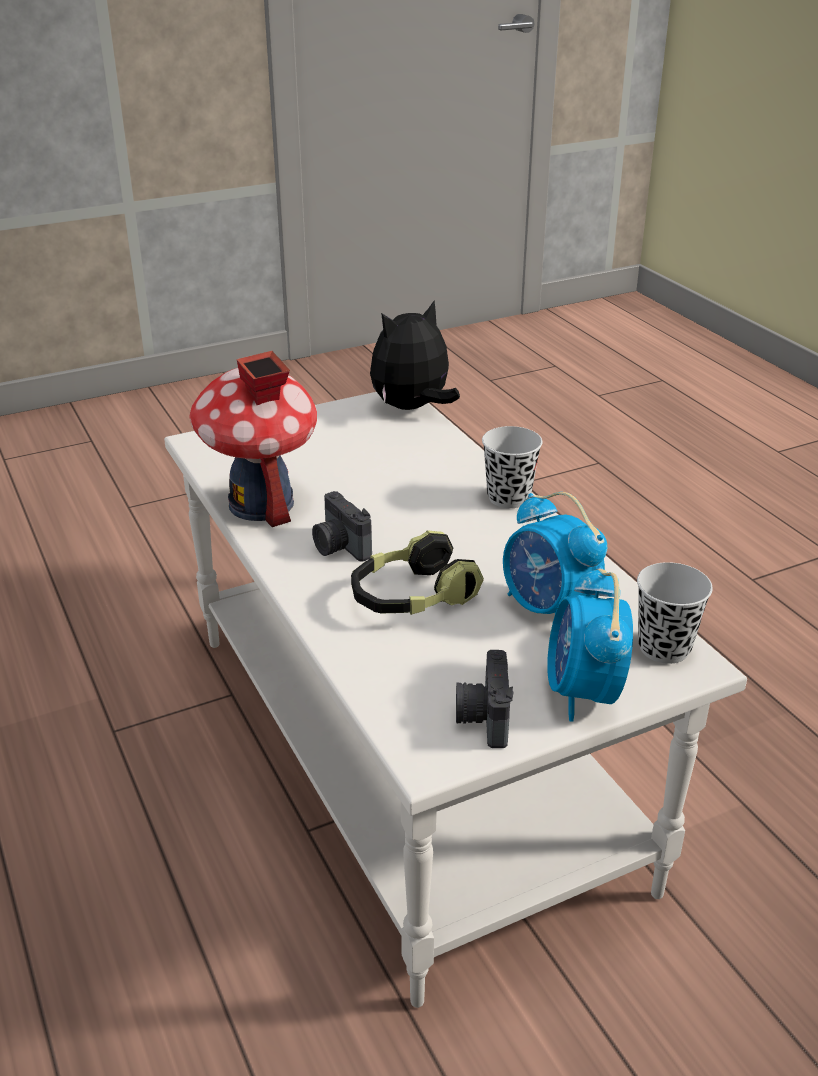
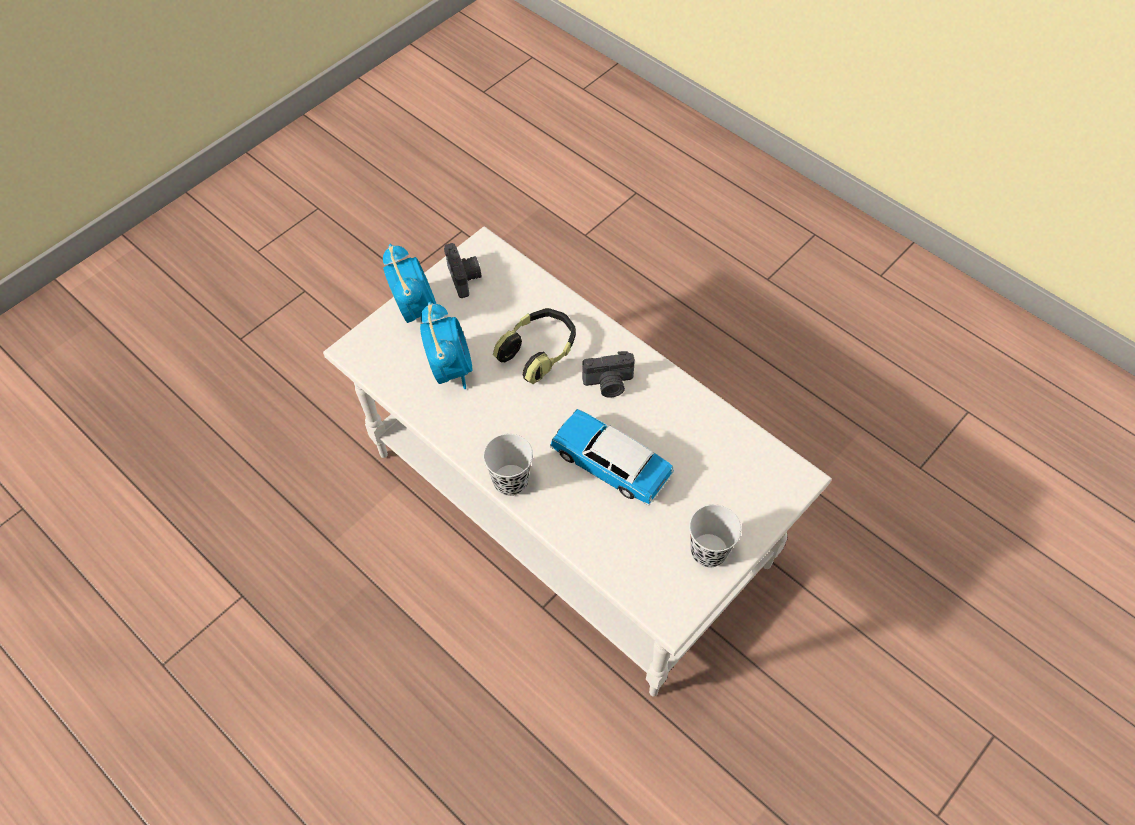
camera: 160 degrees right, 25 degrees up
toy house [189,351,317,527] -> none
camera [312,491,372,562] -> camera turned 135 degrees clockwise [582,351,635,398]
plush toy [370,301,460,410] -> none
alarm clock [503,492,607,614] -> alarm clock turned 45 degrees clockwise [420,302,472,389]
black cup [637,562,713,664] -> black cup moved to [689,504,741,567]
none -> toy car [549,409,674,505]

